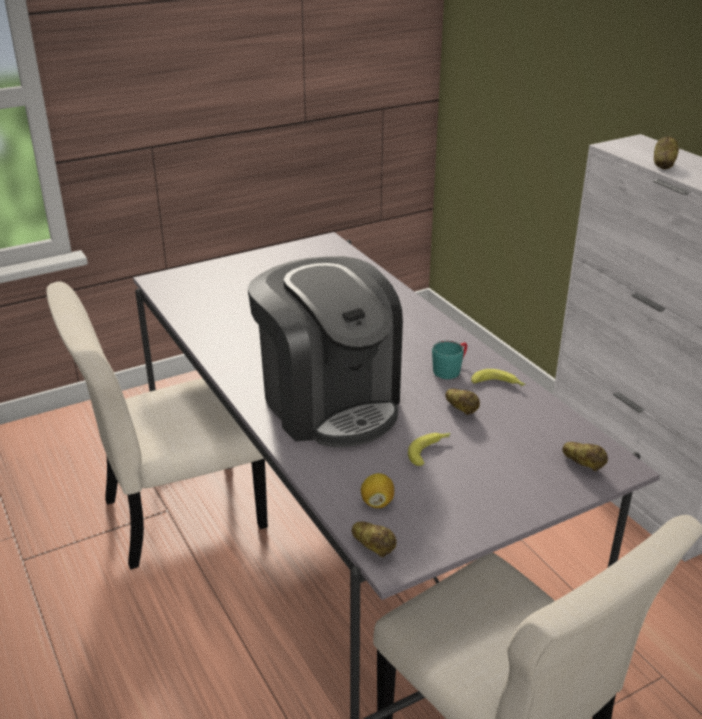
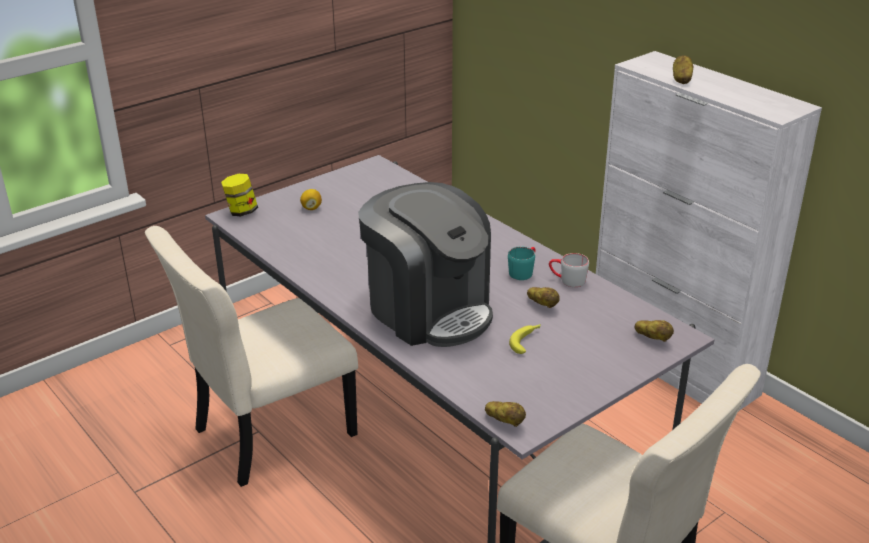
camera: 10 degrees left, 0 degrees up
lemon [361,473,394,508] -> lemon moved to [300,189,322,210]
banana [471,369,525,386] -> grey mug [549,253,589,287]
none -> jar [221,174,258,216]

